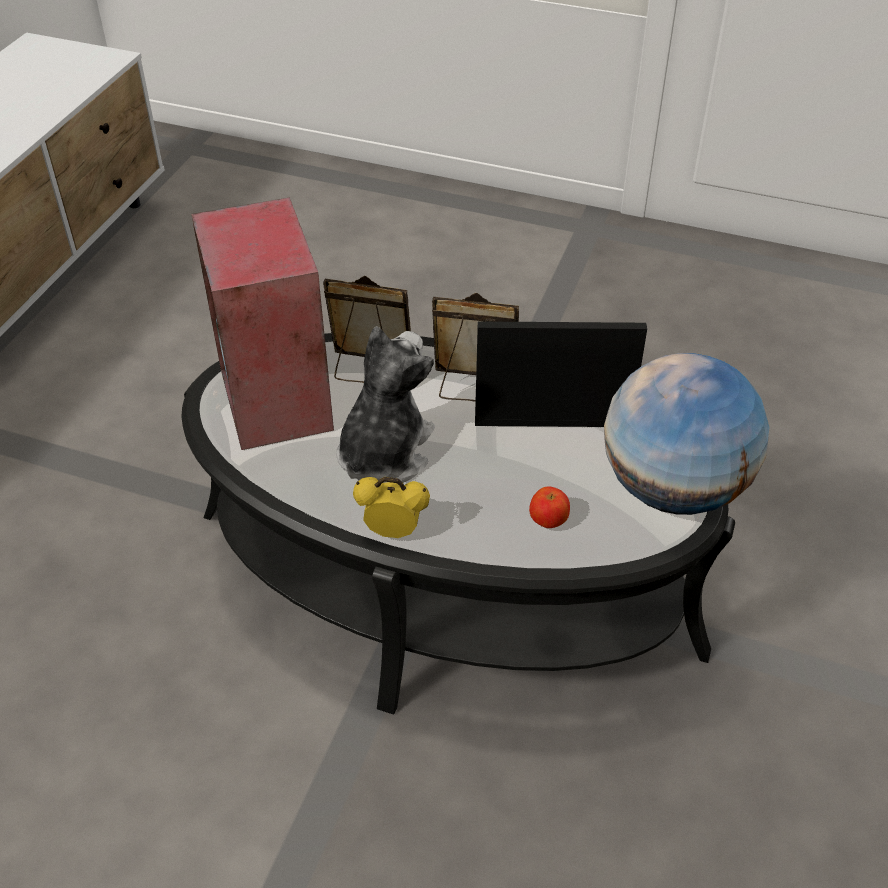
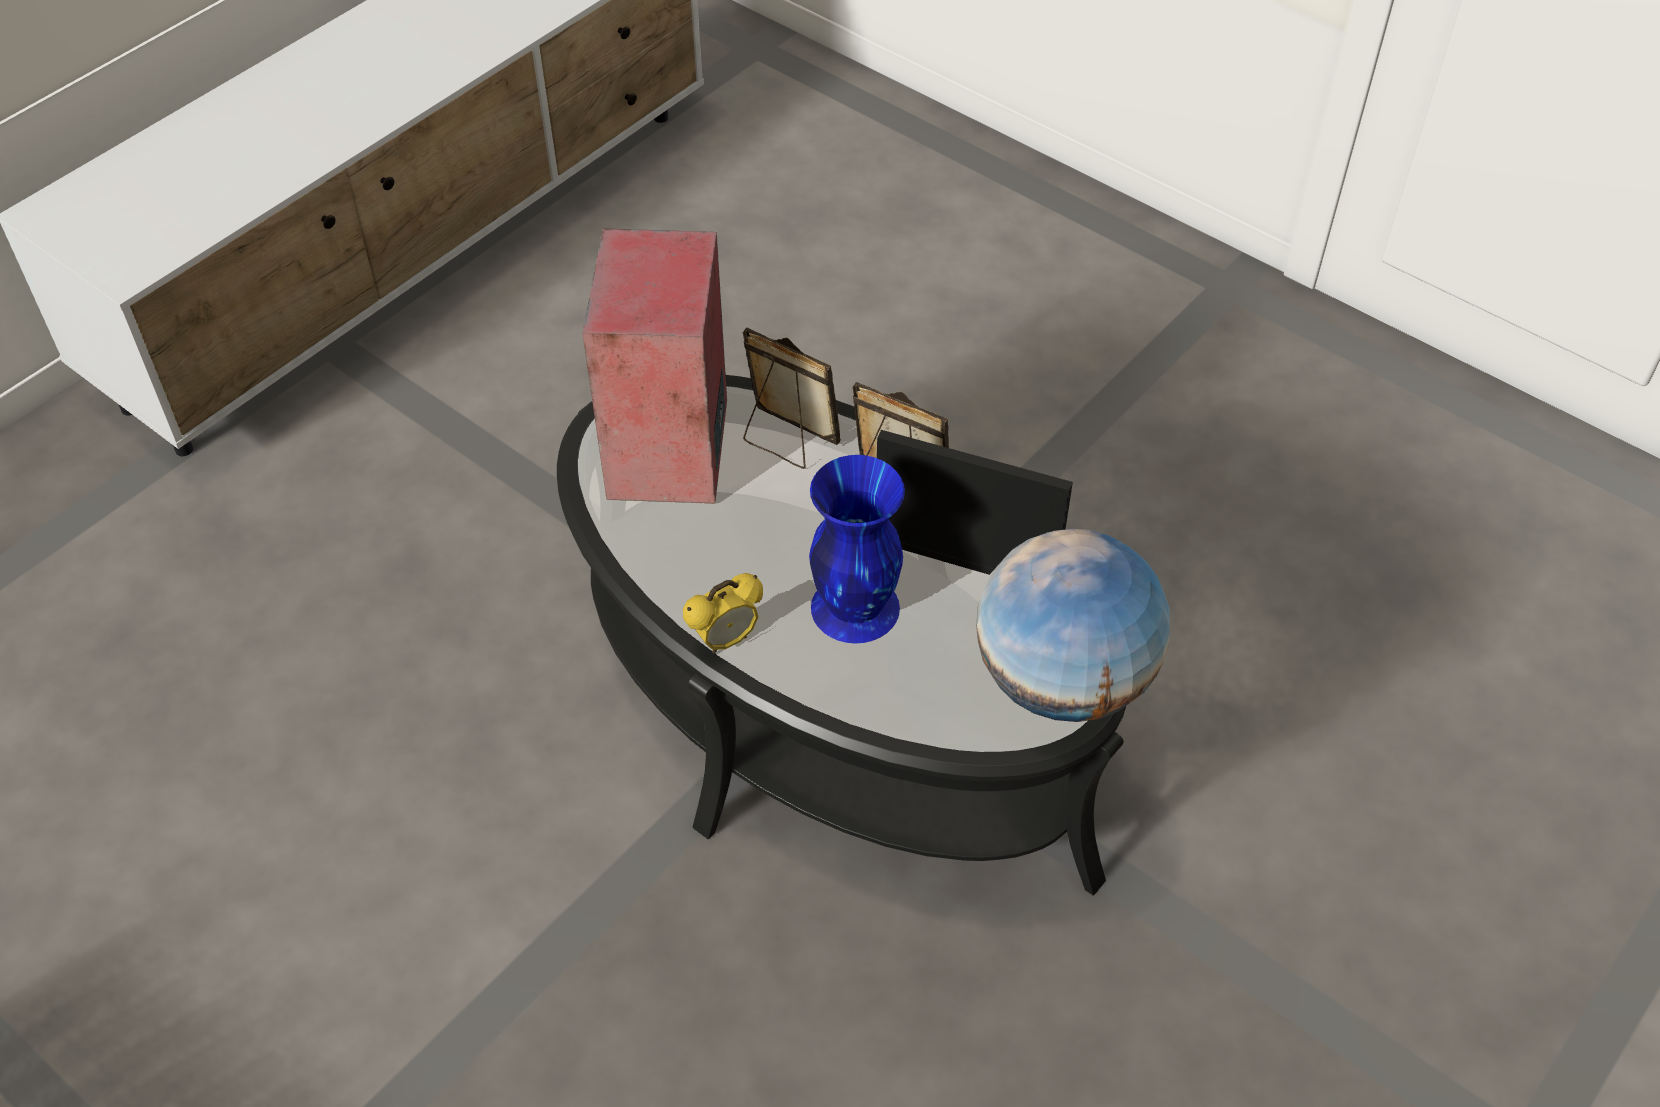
camera: 20 degrees right, 5 degrees up
plush toy [336,326,435,483] -> none
alarm clock [353,477,430,538] -> alarm clock turned 120 degrees clockwise [683,573,763,654]
apple [529,486,570,528] -> none
none -> blue vase [809,455,905,643]

